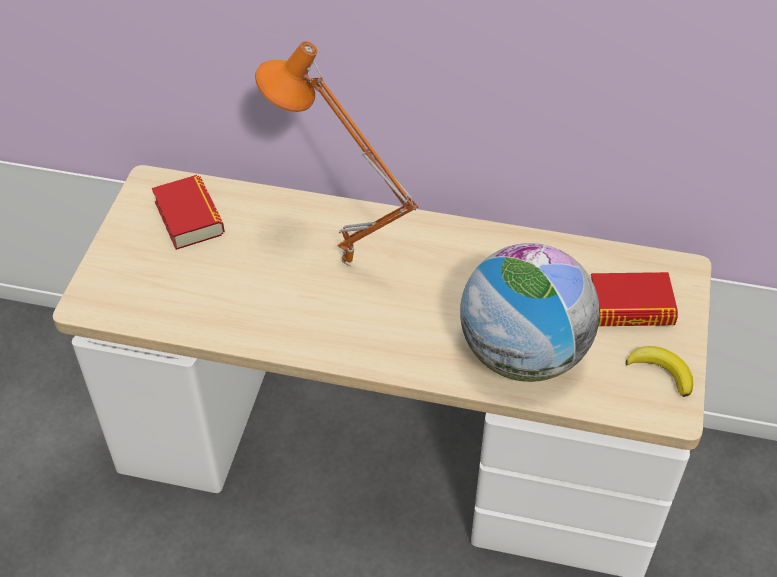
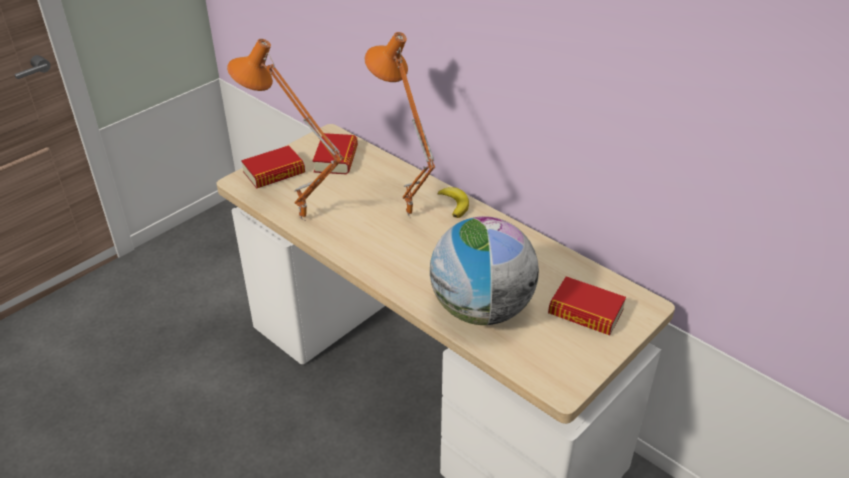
camera: 30 degrees right, 10 degrees down
banana [625,346,693,397] -> banana moved to [437,187,469,218]
none -> orange table lamp [227,39,344,221]
none -> book [241,145,305,189]

